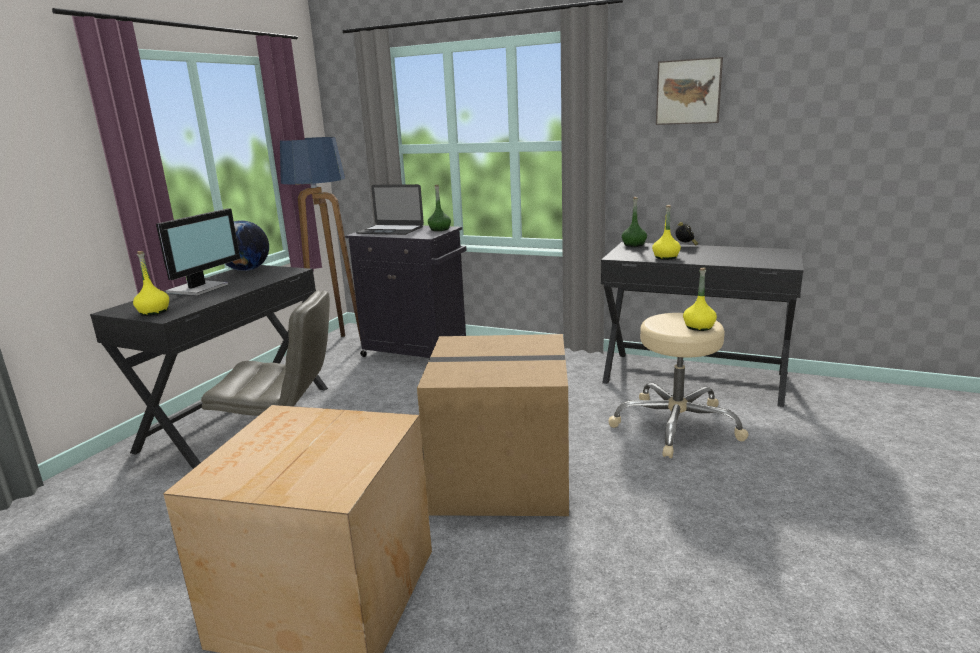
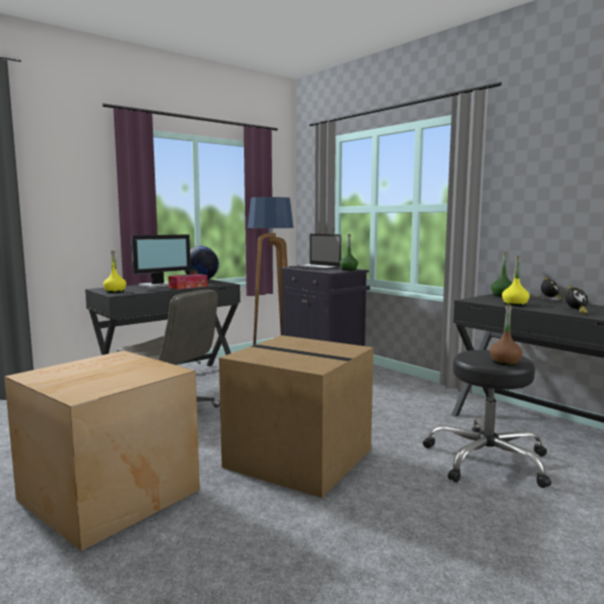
camera: 25 degrees right, 10 degrees down
beige stool [609,313,749,458] -> black stool [423,350,551,488]
picture [656,57,723,125] -> none
yellow bottle [683,268,717,331] -> brown bottle [489,305,523,365]
none -> tissue box [168,274,207,289]
none -> alarm clock [565,286,588,315]

